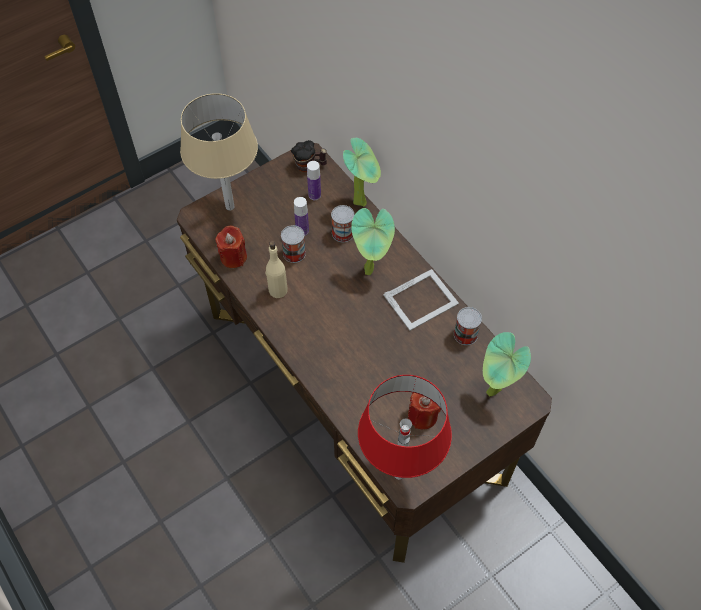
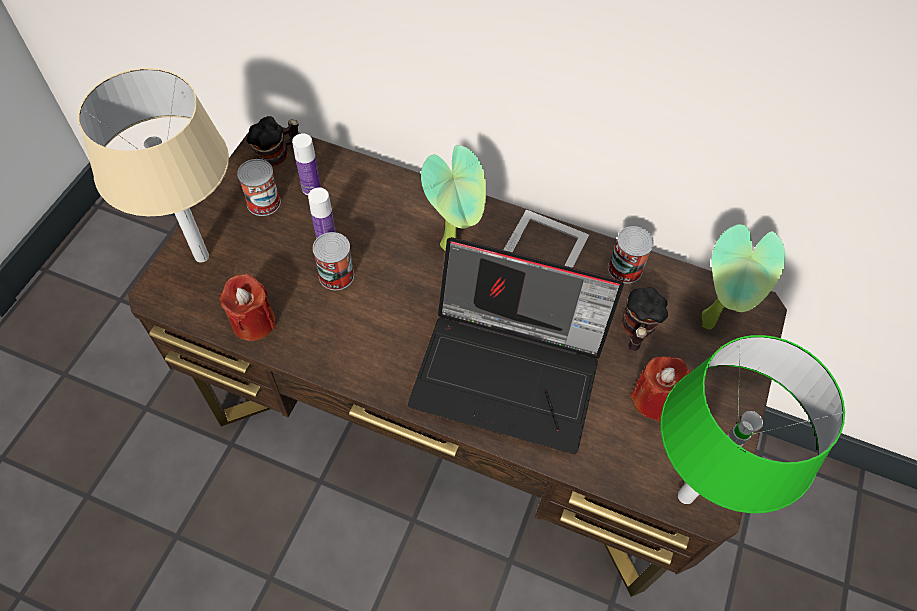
camera: 35 degrees left, 0 degrees up
beige bottle [266,241,288,298] -> none
can [331,205,354,242] -> can moved to [237,159,281,216]
potted plant [343,138,381,207] -> none
red table lamp [358,375,452,480] -> green table lamp [661,335,845,513]
none -> laptop [408,237,624,454]
none -> mug [622,287,668,351]

